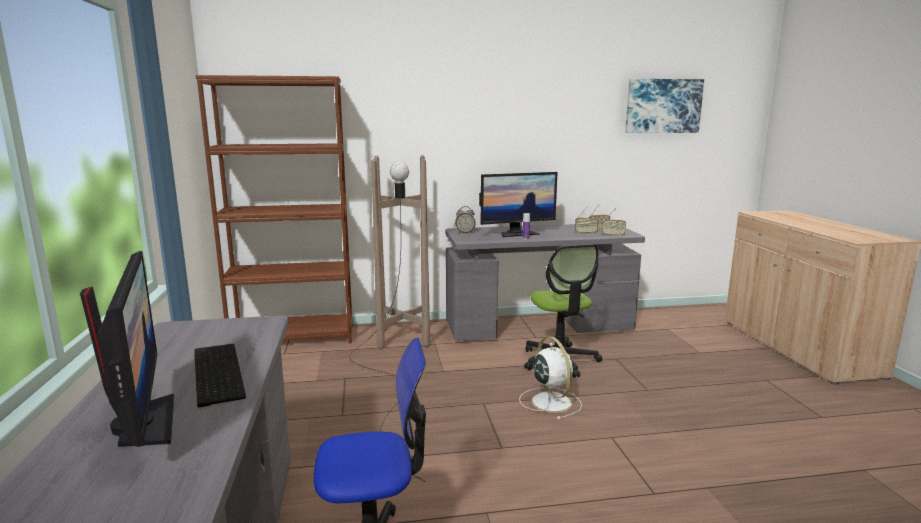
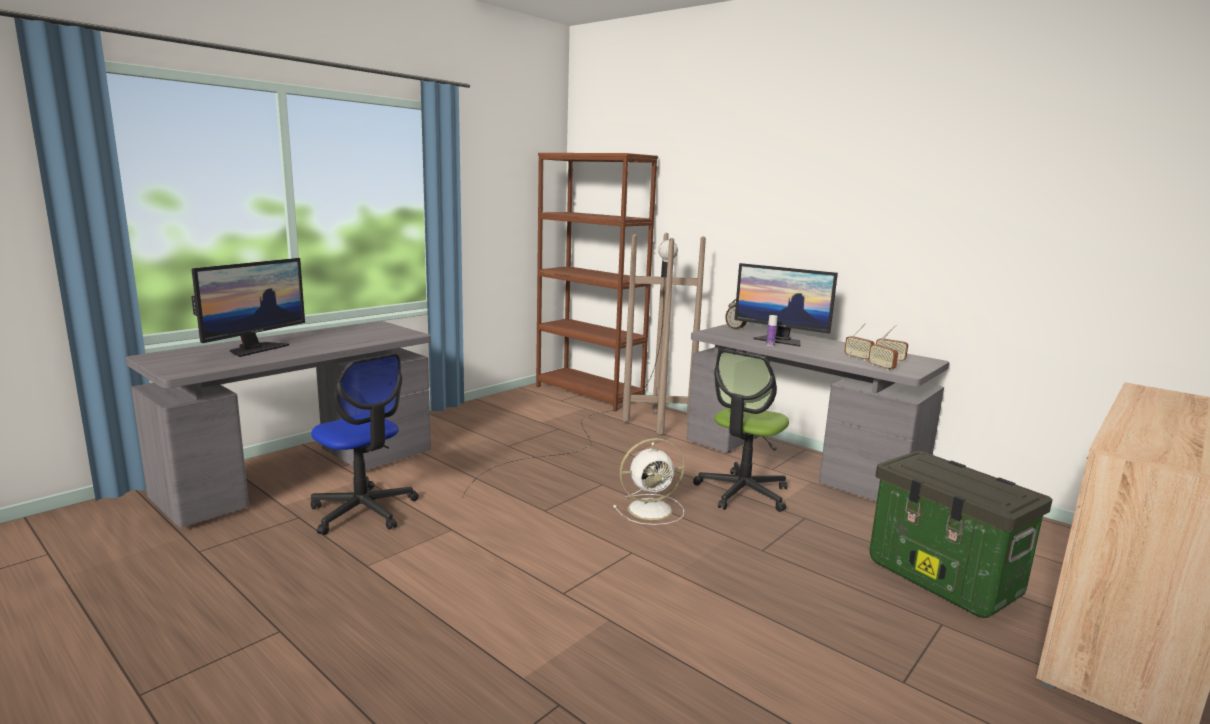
camera: 50 degrees right, 0 degrees up
keyboard [194,344,246,407] -> none
white fan [519,336,582,420] -> white fan turned 45 degrees clockwise [613,438,684,525]
picture [625,79,704,133] -> none
none -> storage box [870,451,1052,618]

